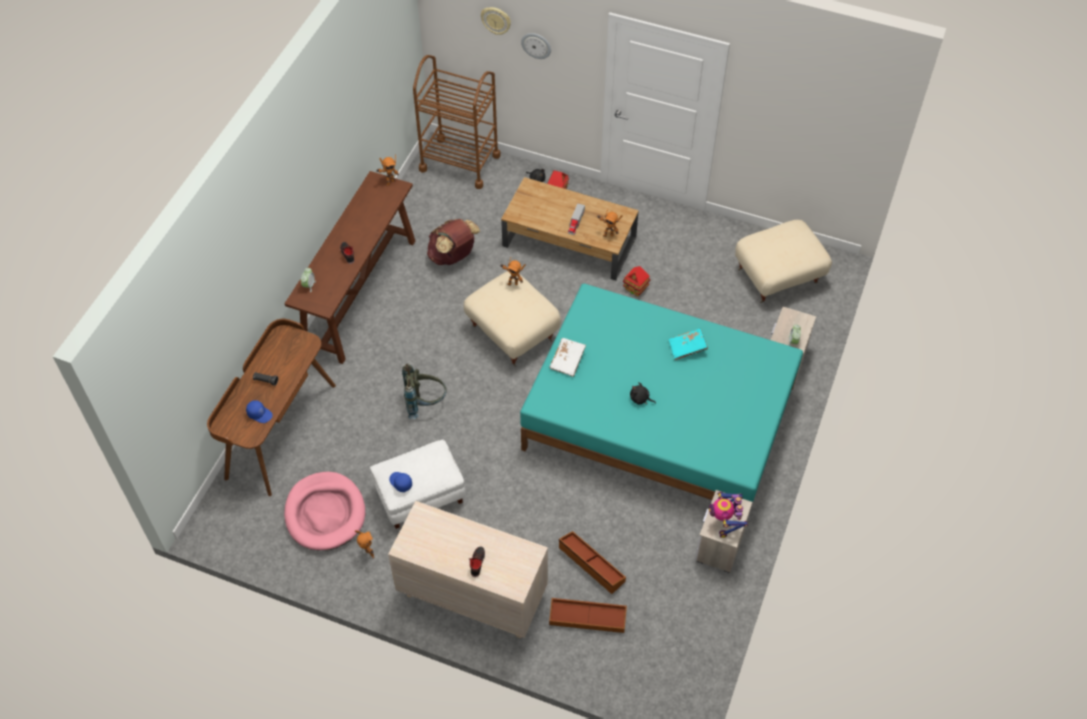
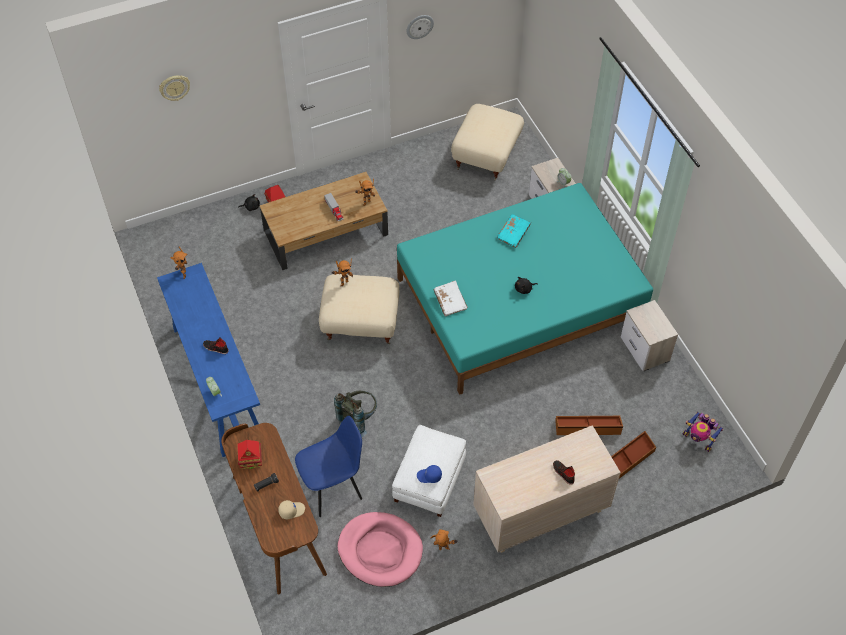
camera: 45 degrees left, 0 degrees up
blue cap [246,400,273,423] -> beige cap [278,500,305,519]
brown console table [284,171,415,364] -> blue console table [157,263,260,457]
brown cart [413,55,500,189] -> none
brown backpack [427,219,480,265] -> none
wall clock [521,33,551,59] -> wall clock moved to [407,15,434,39]
toy house [623,266,651,297] -> toy house moved to [237,440,262,469]
toy robot [709,491,748,538] -> toy robot moved to [682,412,723,452]
none -> blue chair [295,416,362,517]

